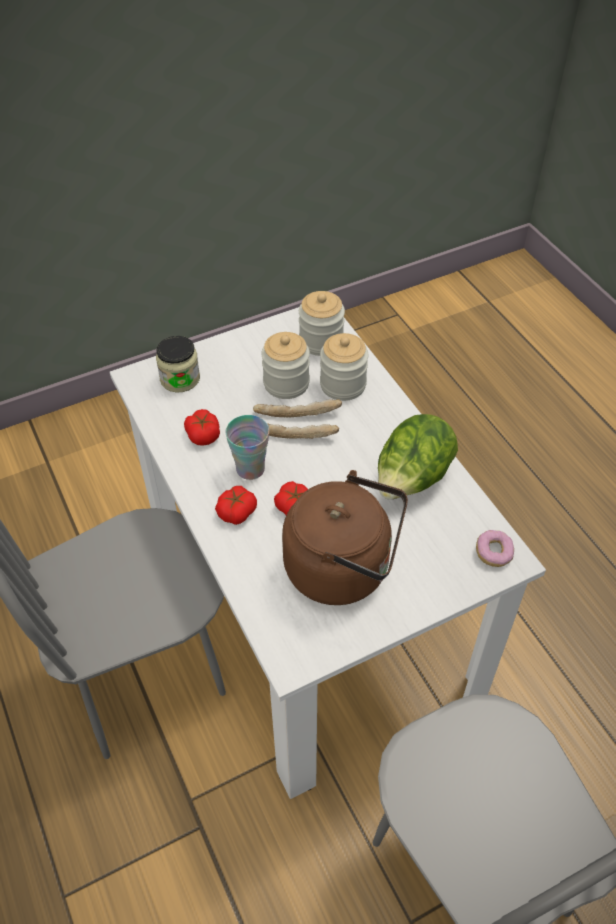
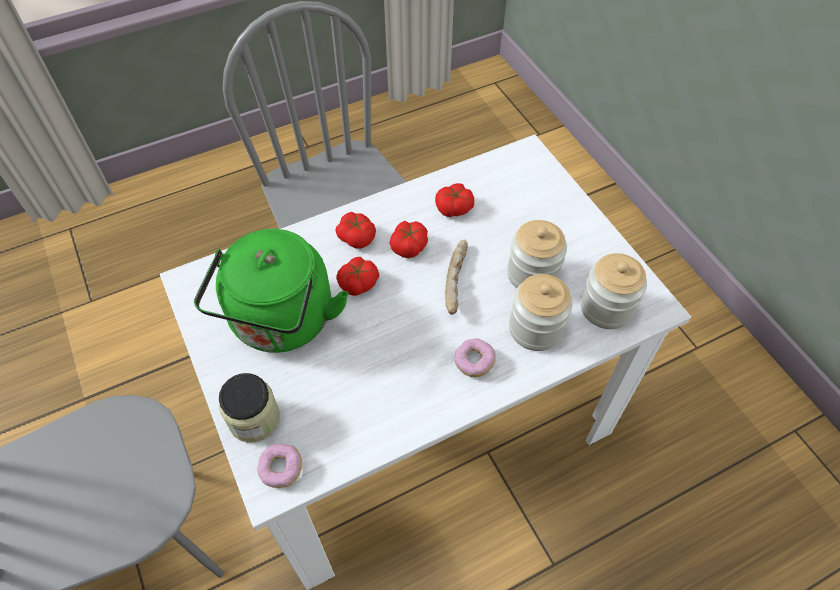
camera: 90 degrees right, 5 degrees up
jar [156,336,200,392] -> jar moved to [219,373,280,443]
cup [226,415,269,480] -> tomato [390,221,428,258]
bread [253,399,342,417] -> none
brown kettle [282,470,408,605] -> green kettle [194,229,349,353]
lettuce [378,414,458,499] -> none
none -> donut [455,338,496,377]

